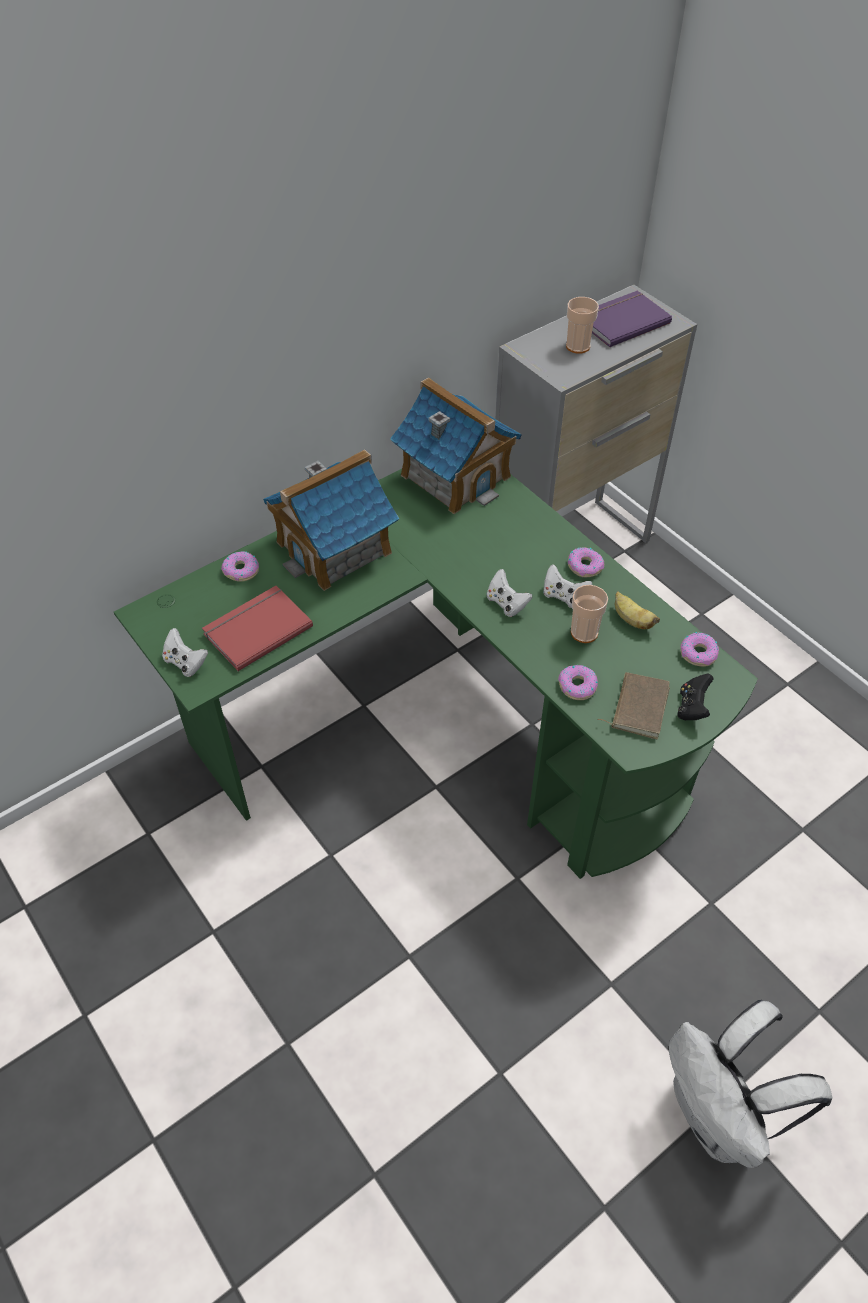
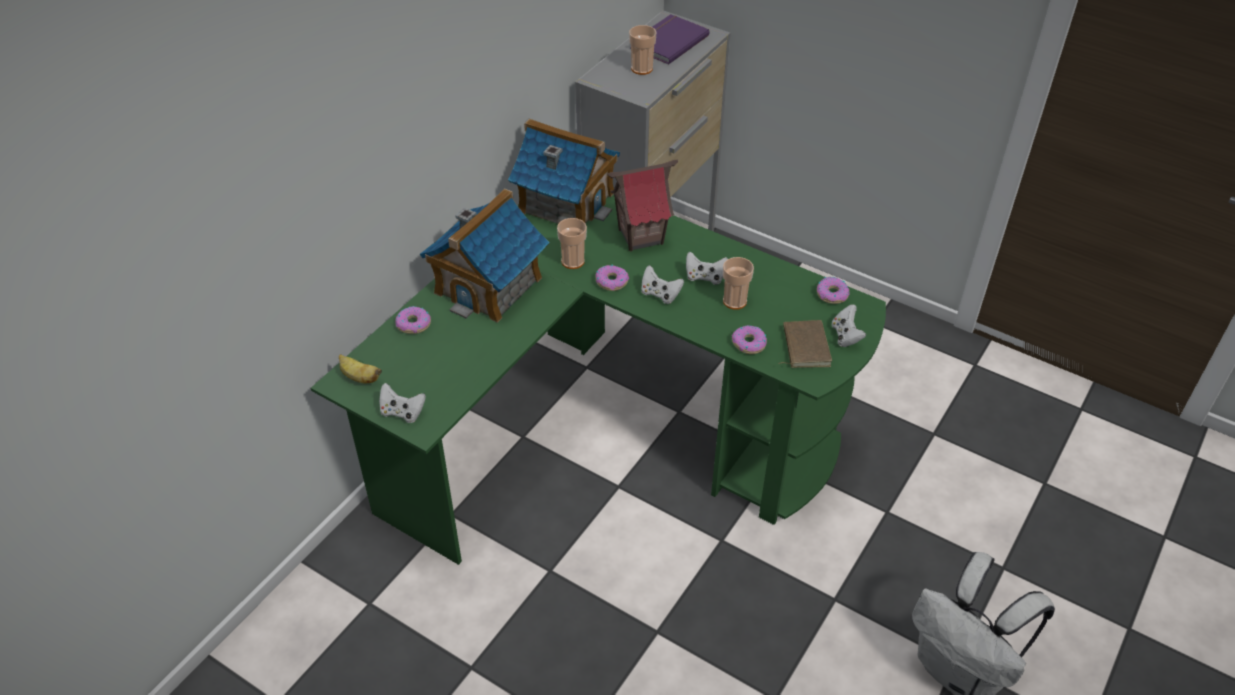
camera: 20 degrees left, 5 degrees down
red book [202,586,313,671] -> none
donut [568,547,604,577] -> donut moved to [595,265,629,291]
banana [615,591,660,629] -> banana moved to [339,354,382,383]
black game controller [677,673,713,720] -> white game controller [832,304,866,347]
none -> cup [557,218,587,269]
none -> toy house [607,159,678,251]

